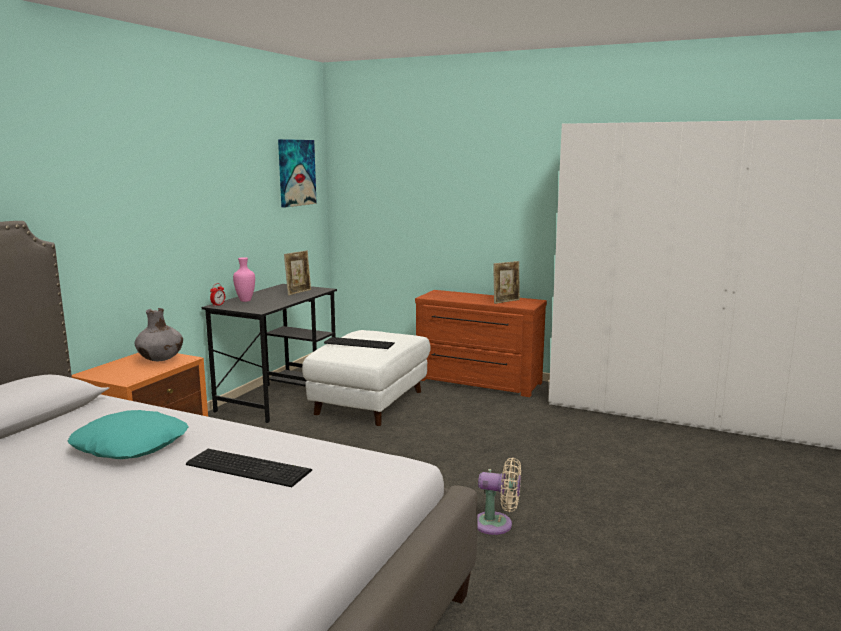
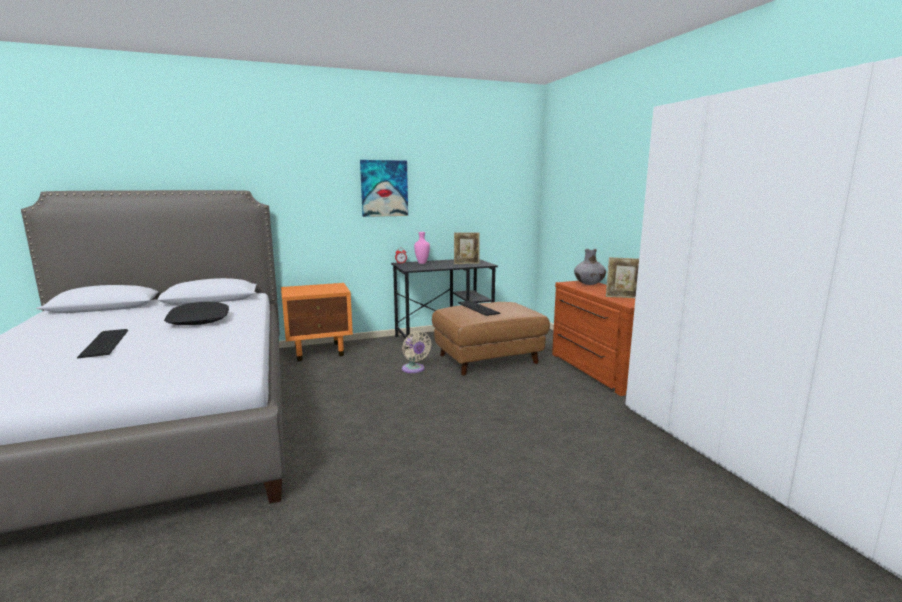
camera: 45 degrees right, 0 degrees up
turquoise pillow [68,410,188,459] -> black pillow [164,302,229,325]
grey vase [135,308,183,361] -> grey vase moved to [574,249,606,285]
keyboard [186,449,312,487] -> keyboard moved to [77,329,128,358]
picture [278,139,317,208] -> picture moved to [360,160,408,217]
white ottoman [302,330,431,426] -> brown ottoman [432,302,550,376]
beige fan [477,458,521,535] -> beige fan moved to [402,331,432,373]

